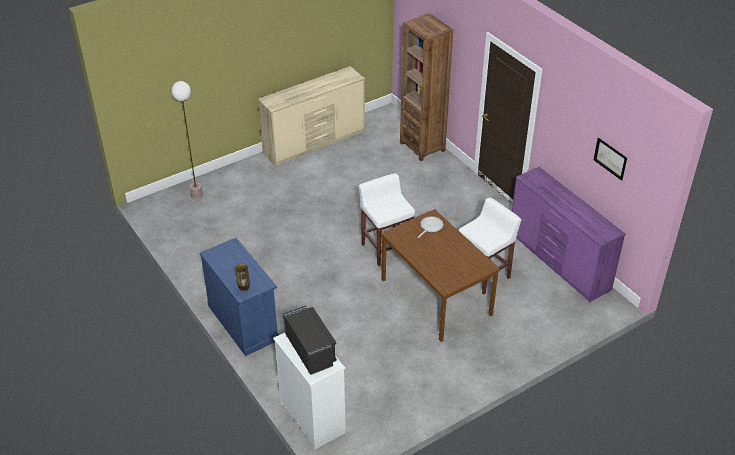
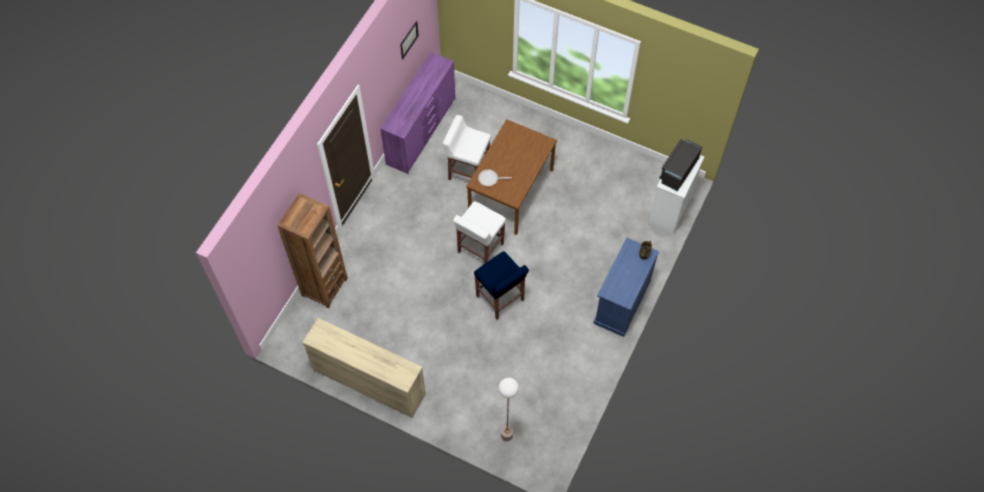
camera: 120 degrees left, 20 degrees up
none -> blue stool [474,251,529,320]

